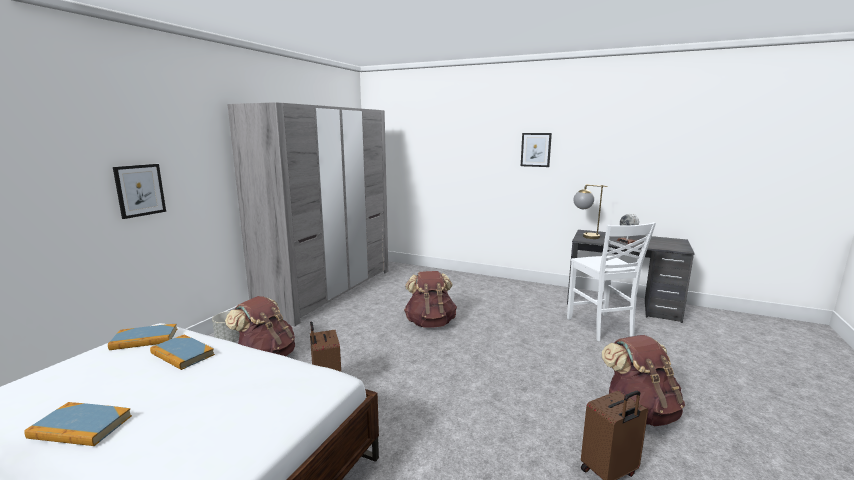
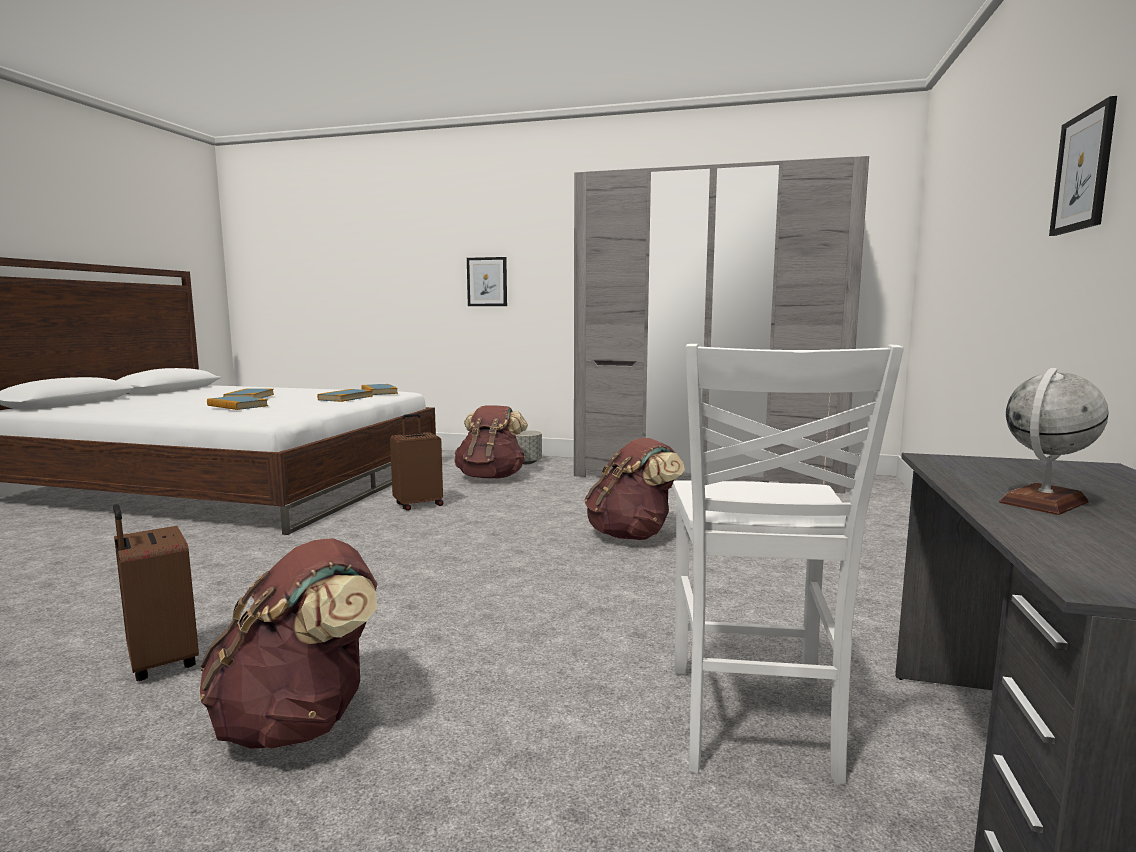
camera: 80 degrees right, 5 degrees down
white chair [567,222,656,341] -> white chair turned 60 degrees counterclockwise [673,344,904,785]
table lamp [574,184,608,239] -> none
none -> book [207,396,268,410]

